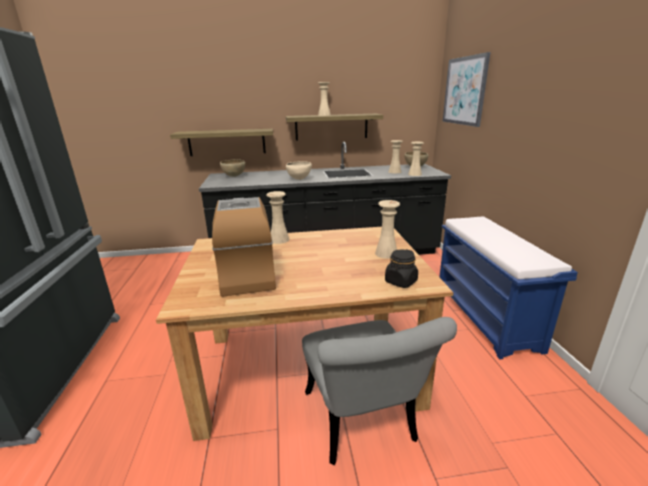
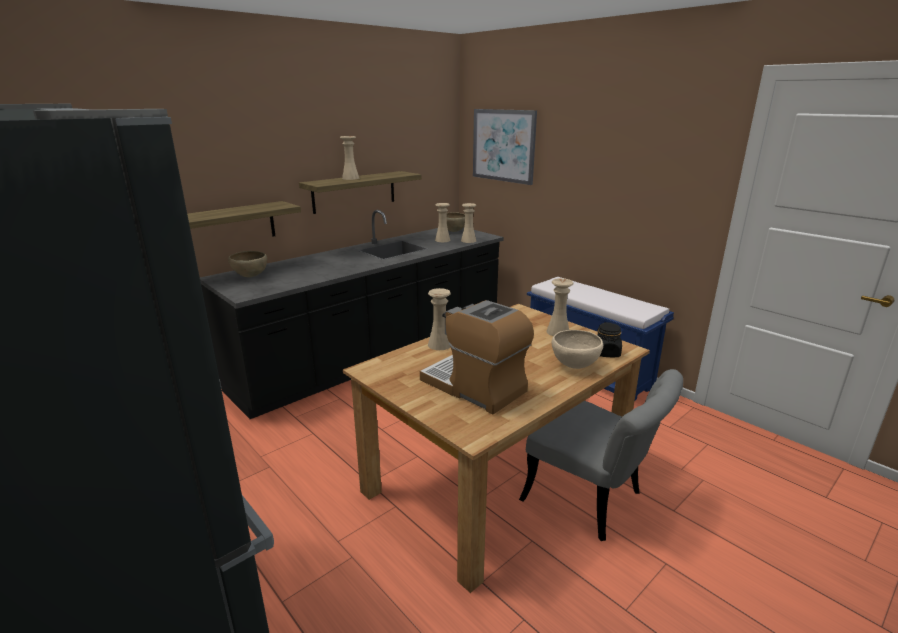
camera: 35 degrees left, 0 degrees up
beige bowl [286,161,312,180] -> beige bowl moved to [552,330,603,369]

